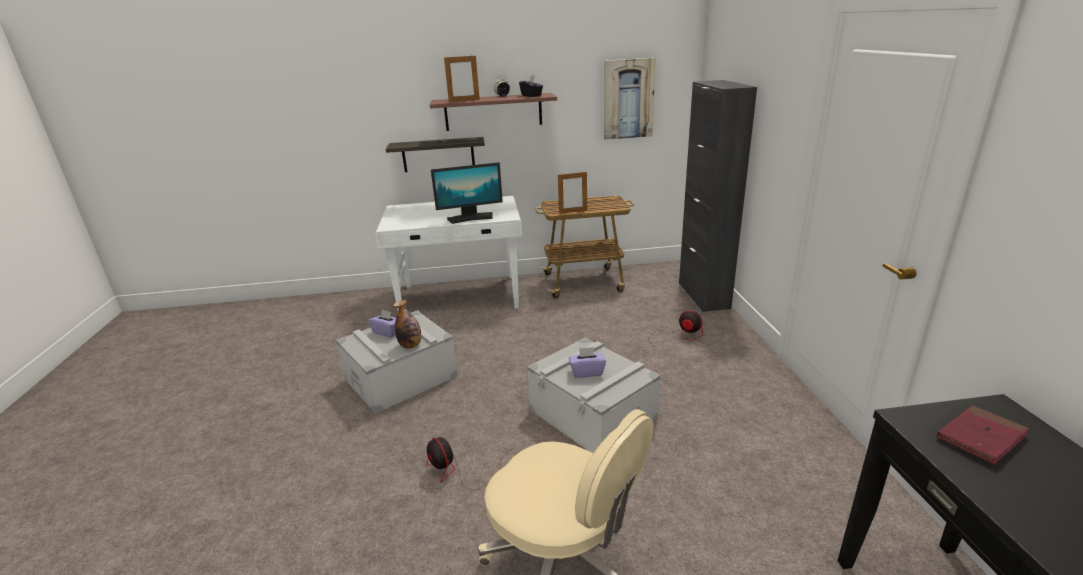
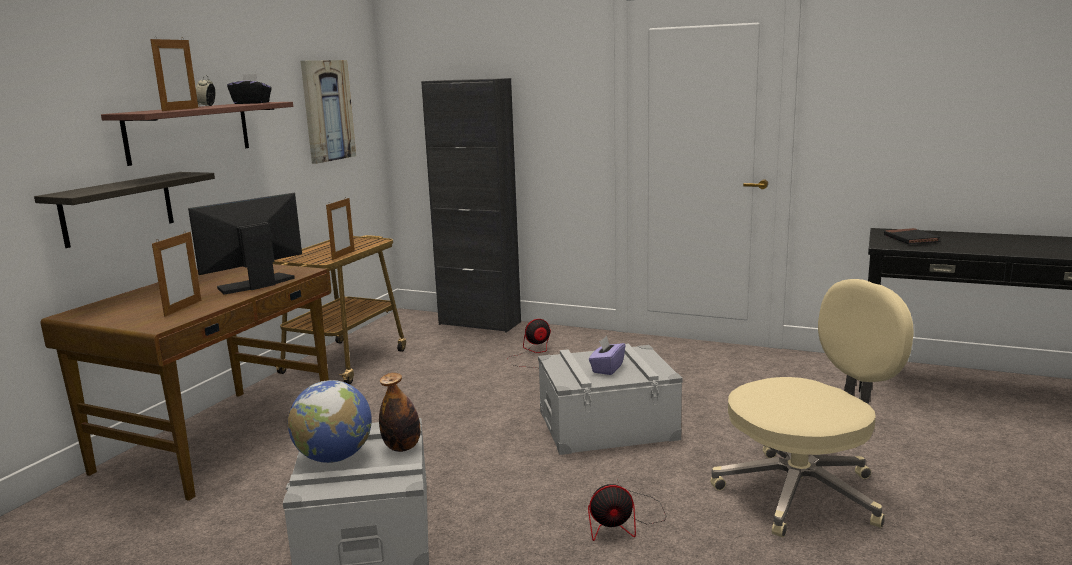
camera: 60 degrees left, 10 degrees down
purple tissue box [368,310,396,338] -> globe [288,380,372,463]
white desk [375,196,522,310] -> brown desk [40,264,331,501]
monitor [431,162,503,224] -> monitor turned 150 degrees counterclockwise [188,193,302,295]
red book [936,405,1029,465] -> black book [884,228,940,244]
none -> picture frame [152,231,201,317]

